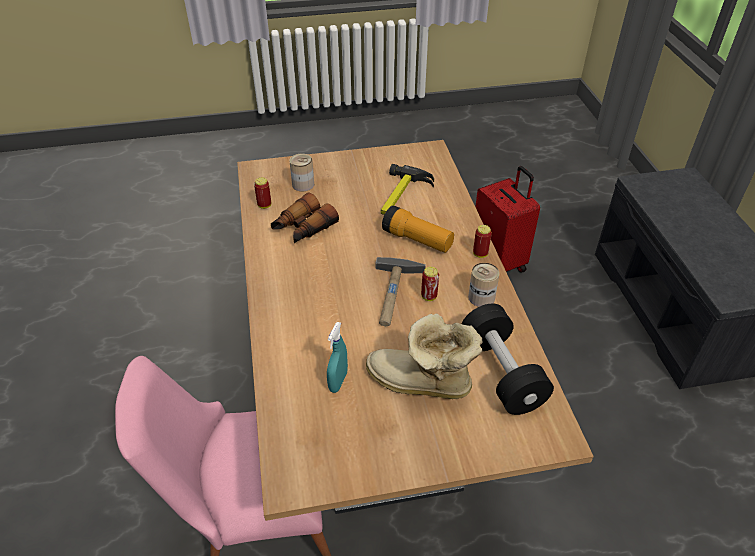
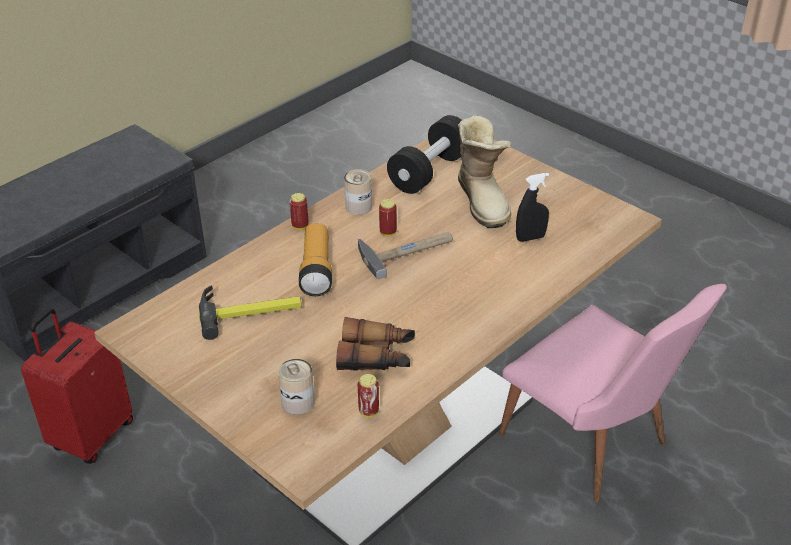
camera: 125 degrees left, 5 degrees down
turquoise spray bottle [327,322,348,393] -> black spray bottle [516,173,549,242]

